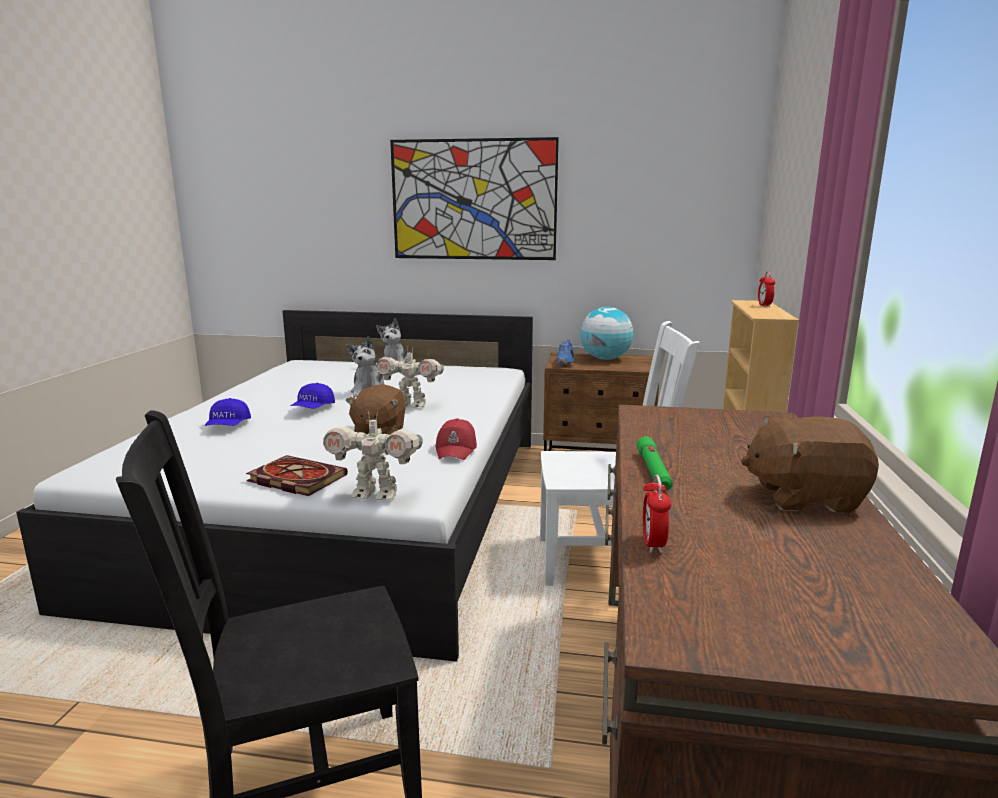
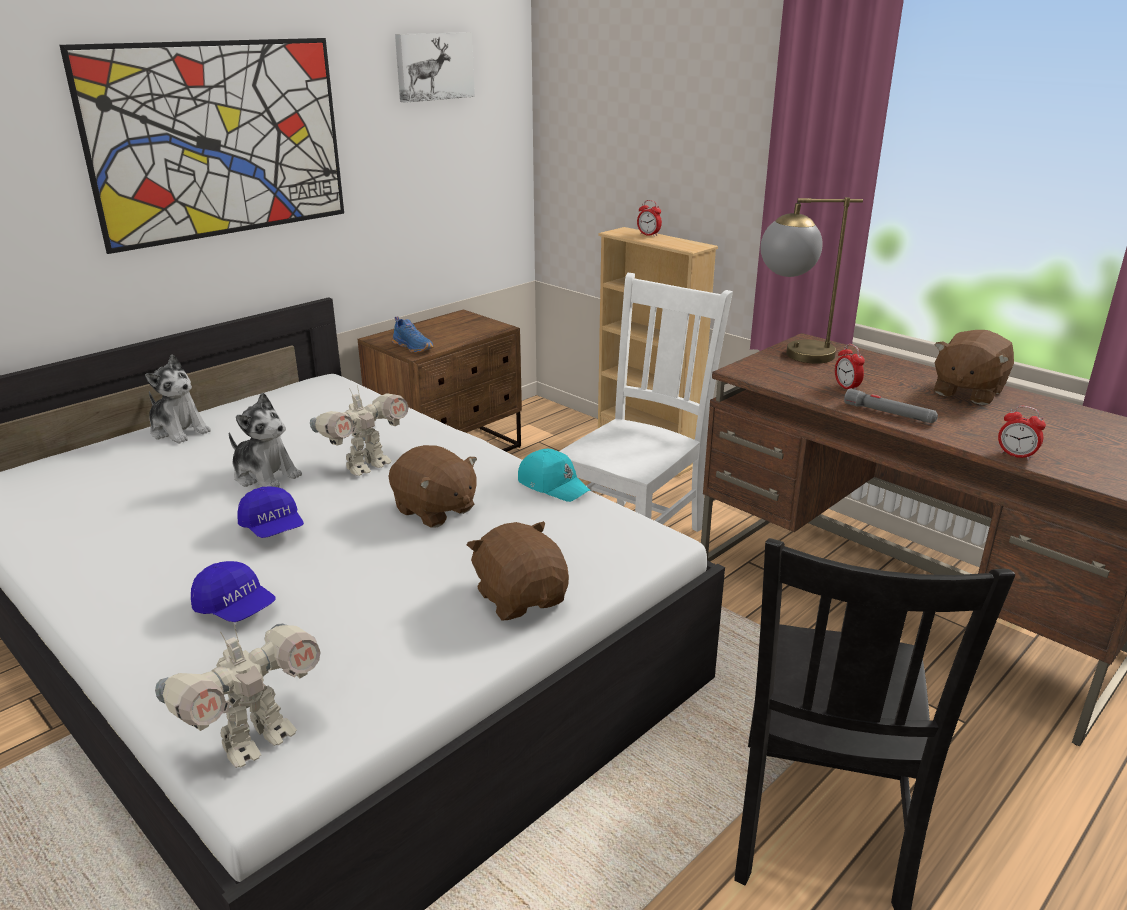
camera: 55 degrees left, 10 degrees up
book [246,455,348,496] -> brown plush toy [467,521,569,621]
toy robot [323,411,423,500] -> toy robot moved to [155,623,320,768]
red cap [436,418,477,460] -> turquoise cap [518,449,590,502]
globe [580,307,633,360] -> none
green flashlight [637,437,673,491] -> grey flashlight [844,389,938,423]
none -> picture [395,32,475,103]
none -> table lamp [760,197,863,364]
none -> alarm clock [835,344,865,390]

